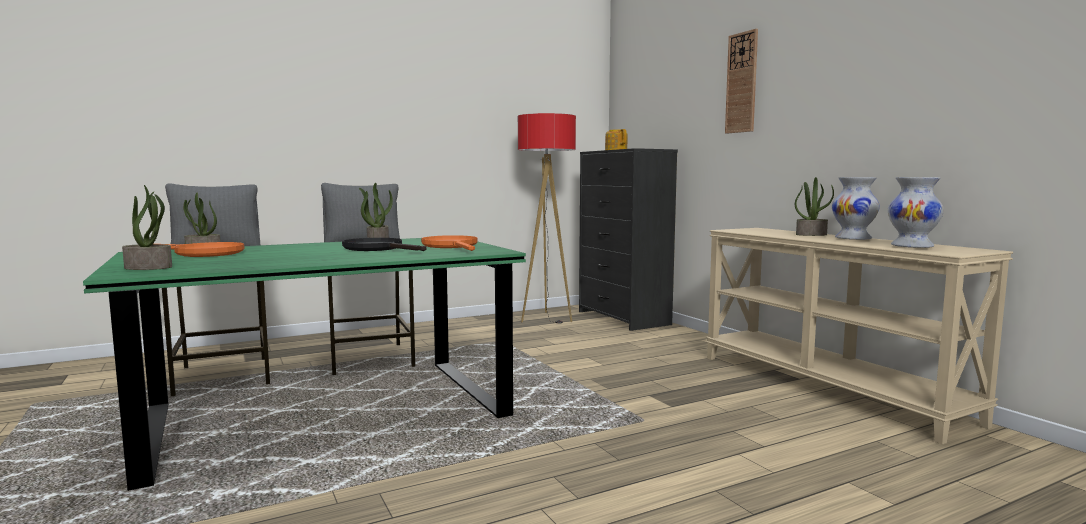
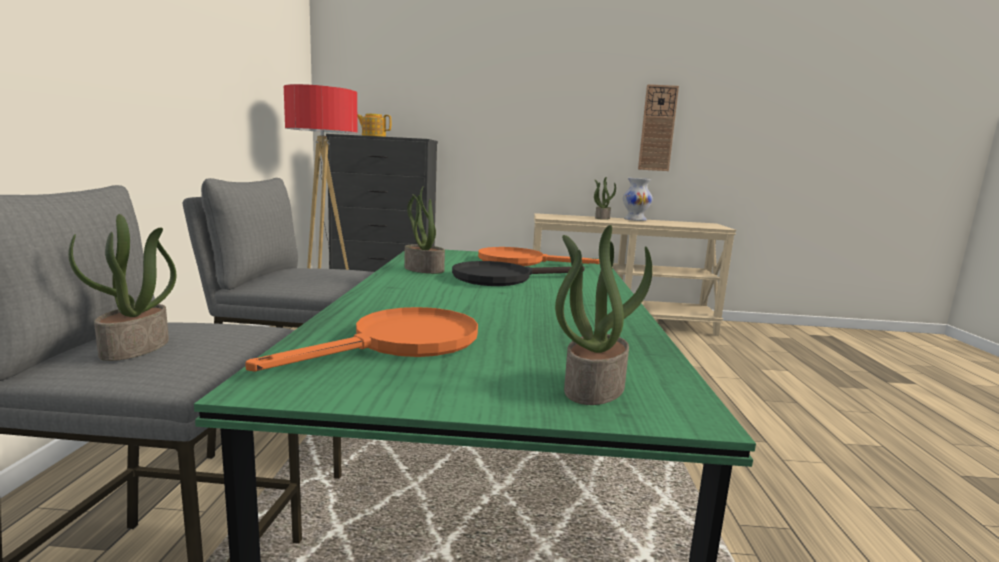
camera: 60 degrees left, 5 degrees up
wall clock [725,29,758,134] -> wall clock moved to [638,84,679,171]
white vase [888,177,944,248] -> none

